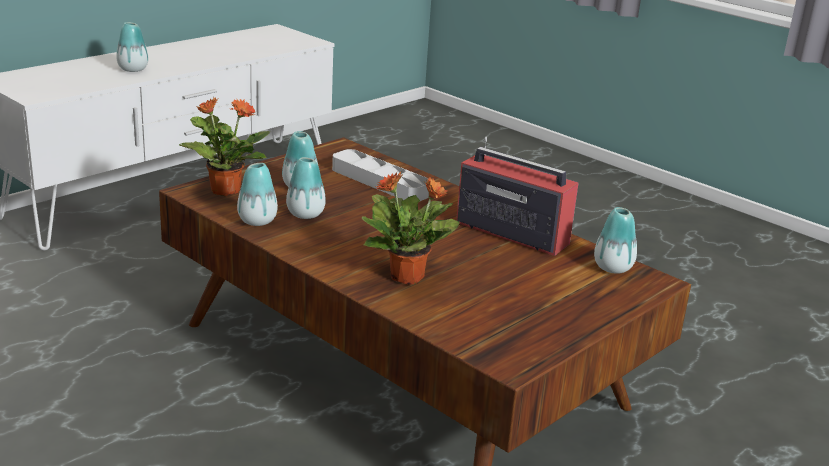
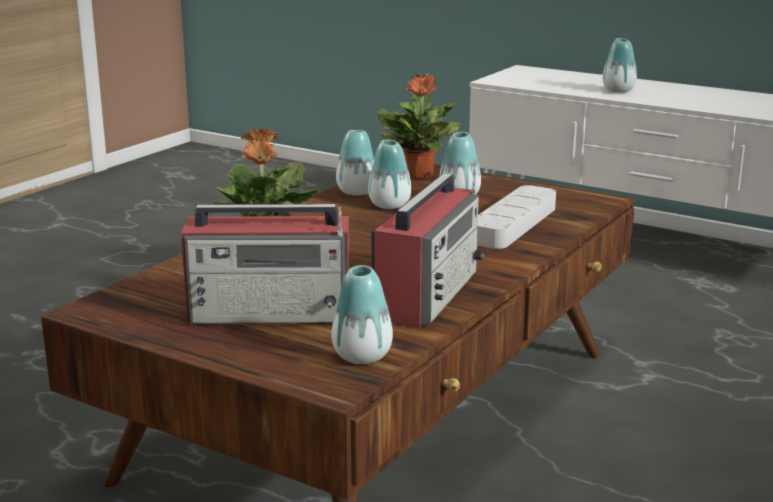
camera: 80 degrees right, 5 degrees down
none -> radio [181,204,350,325]

